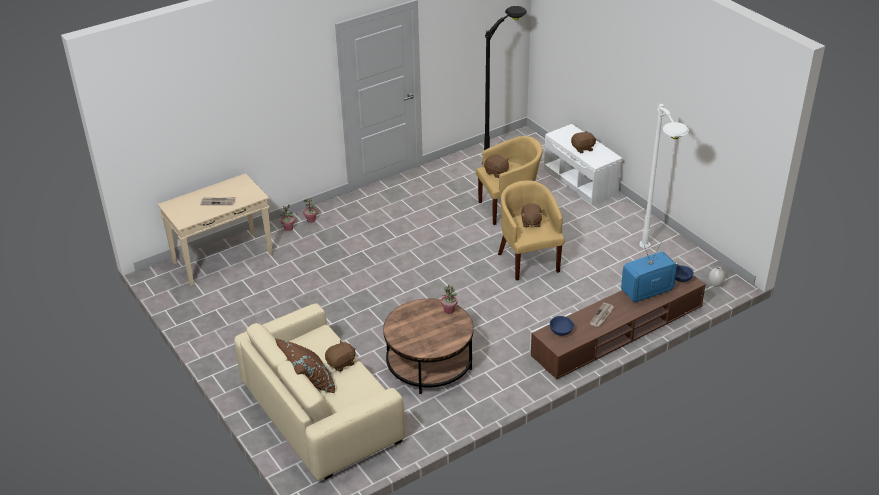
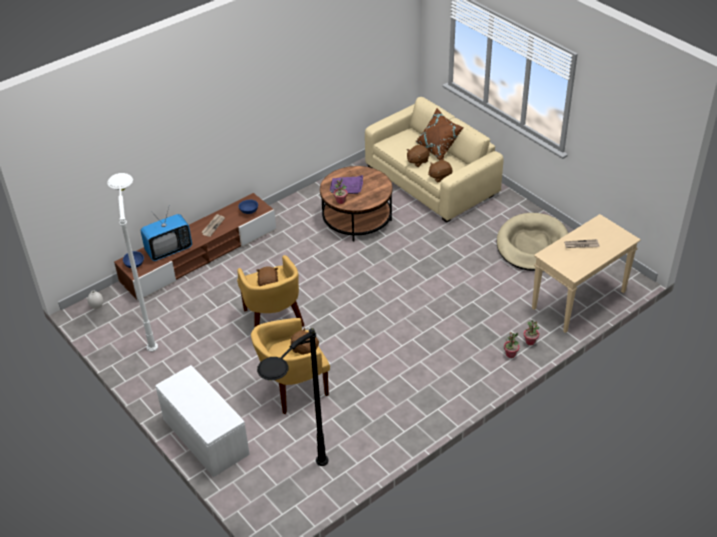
camera: 175 degrees right, 5 degrees up
brown plush toy [571,131,596,153] -> brown plush toy moved to [428,160,452,183]
none -> purple tray [330,175,363,194]
none -> beige dog bed [497,213,569,271]

